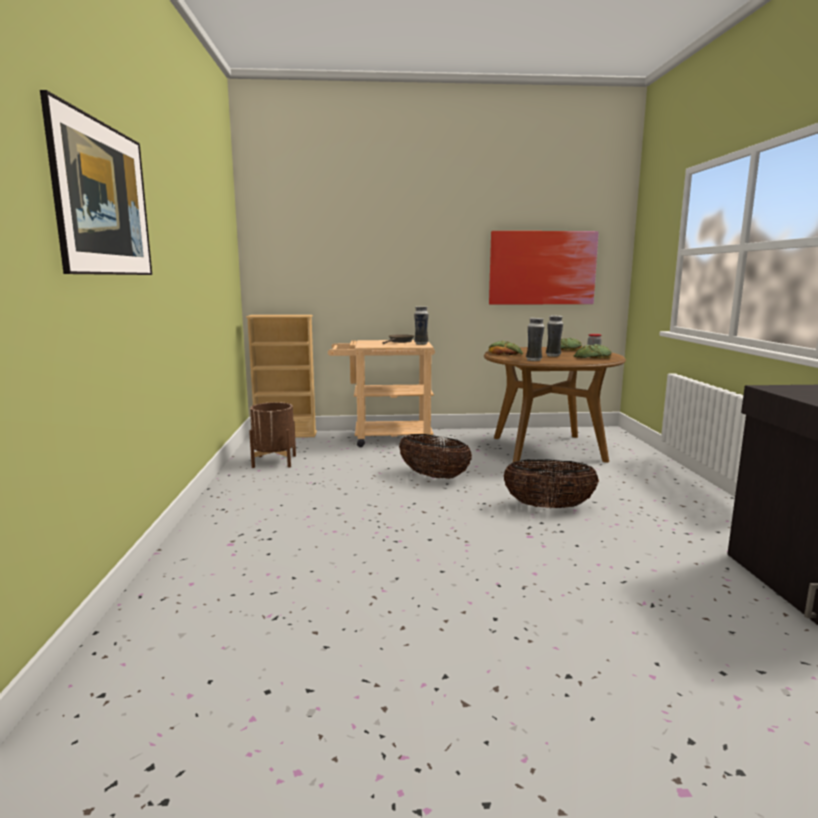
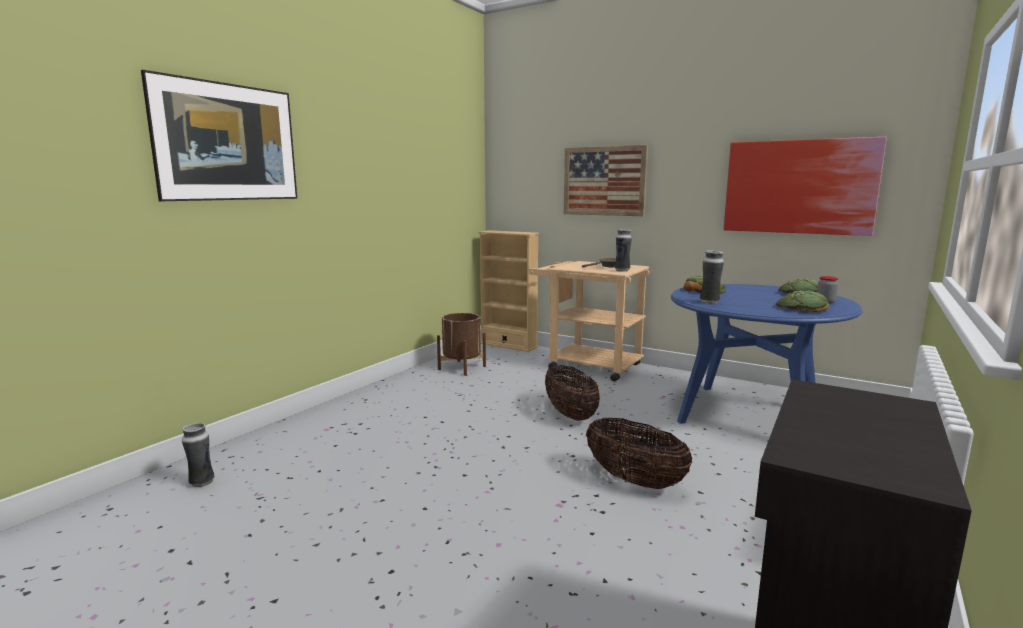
camera: 35 degrees right, 0 degrees up
brown dining table [484,347,626,463] -> blue dining table [671,284,863,424]
vase [546,315,563,357] -> vase moved to [182,422,215,487]
none -> picture [564,145,648,216]

